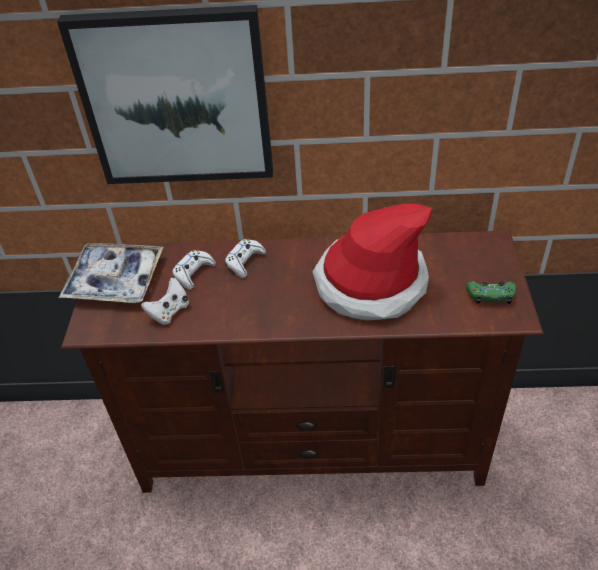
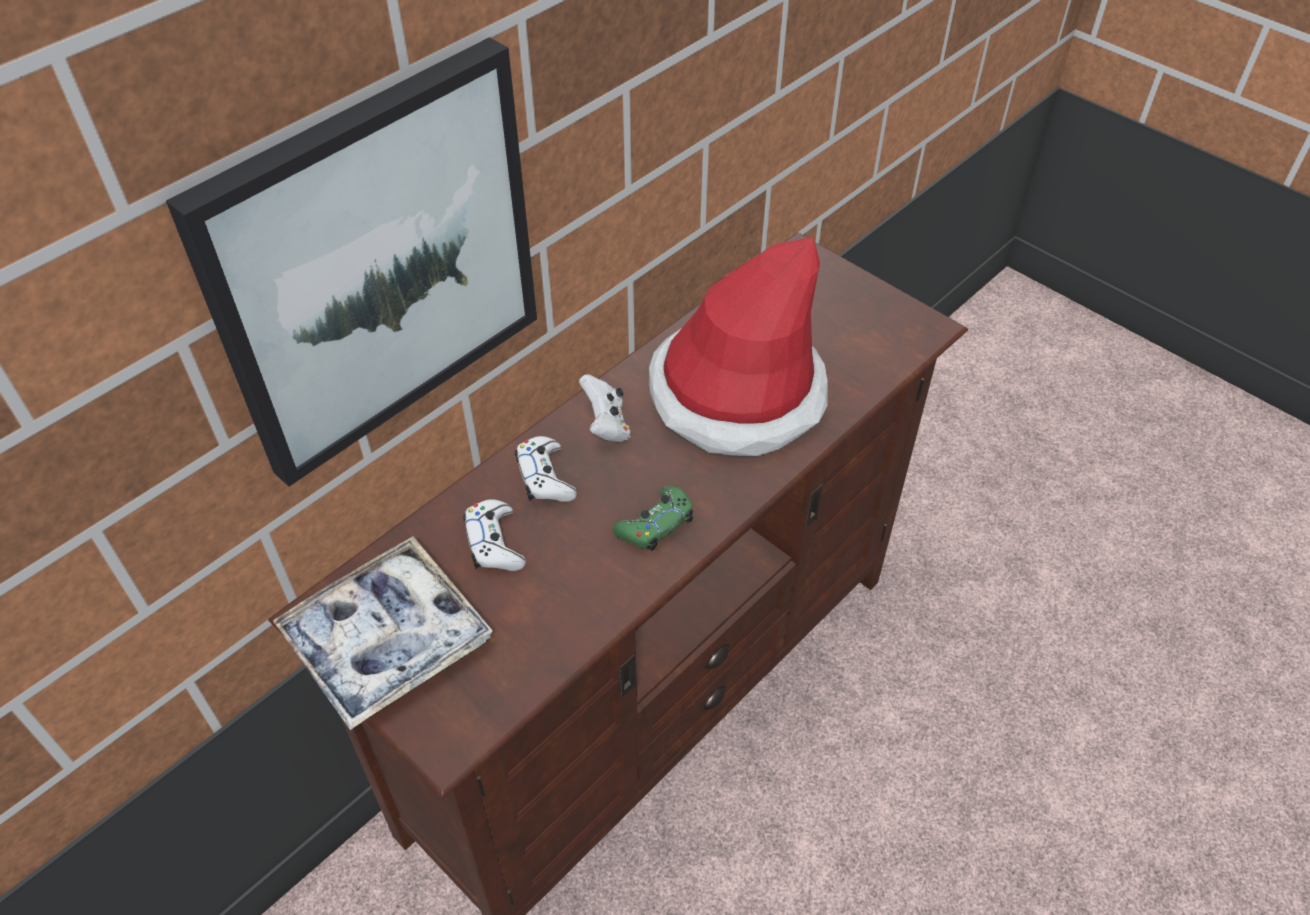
camera: 50 degrees left, 5 degrees up
white game controller [141,278,189,325] -> white game controller moved to [579,374,631,442]
green game controller [466,281,516,304] -> green game controller moved to [613,486,693,551]

